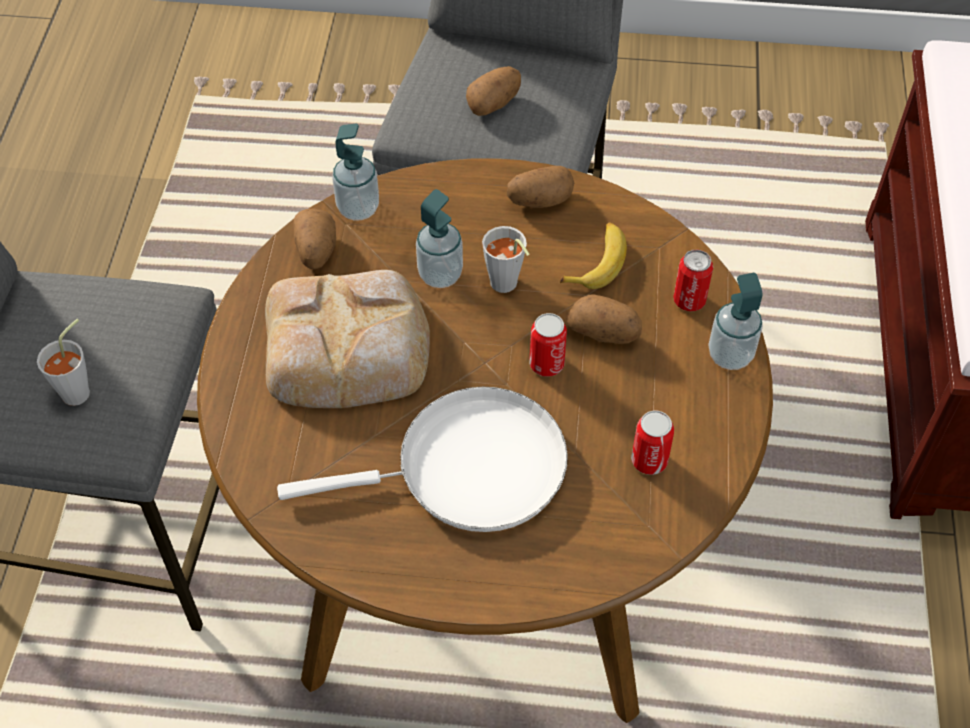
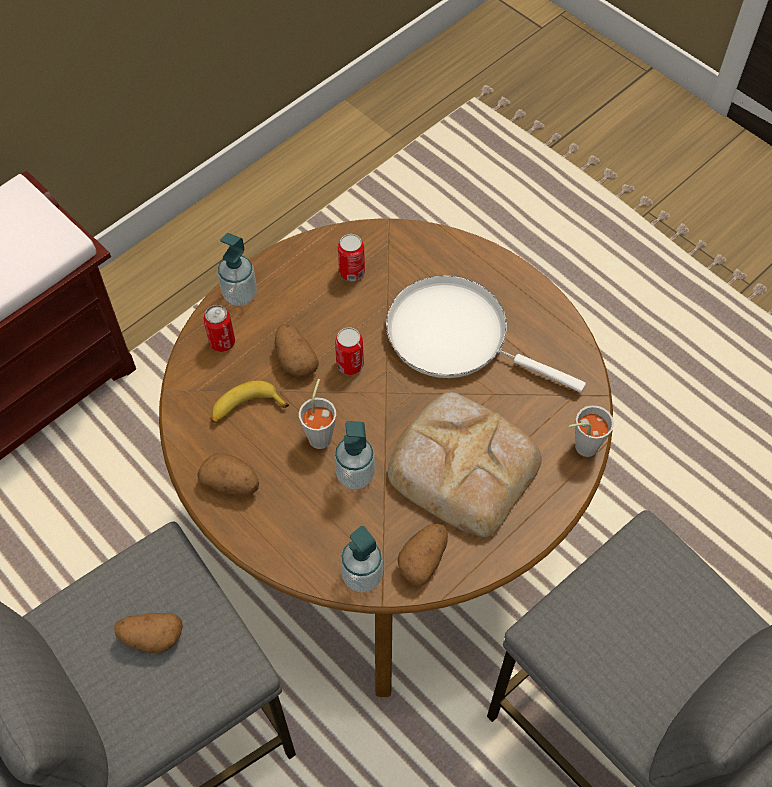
camera: 140 degrees left, 5 degrees up
grey cup [37,319,90,406] -> grey cup moved to [569,405,614,457]

